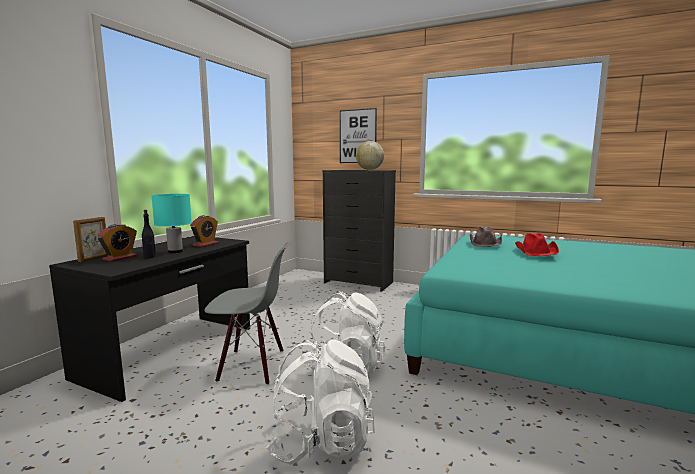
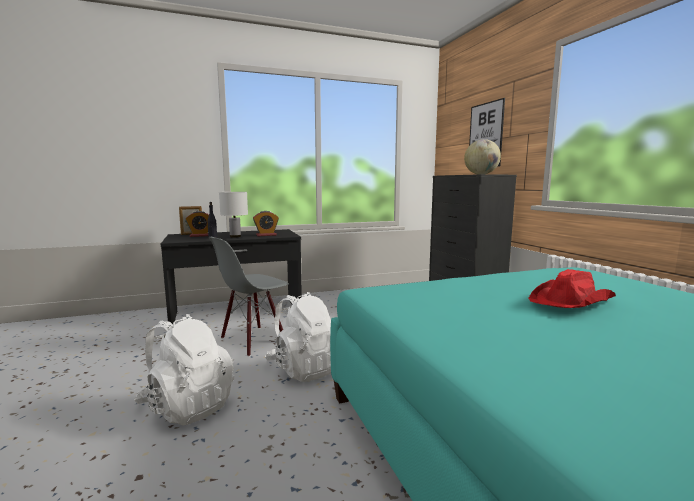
camera: 45 degrees right, 0 degrees up
turquoise table lamp [151,194,192,253] -> white table lamp [219,192,248,238]
grey chair [204,241,291,385] -> grey chair turned 90 degrees clockwise [209,237,289,357]
brown hat [470,227,502,247] -> none

